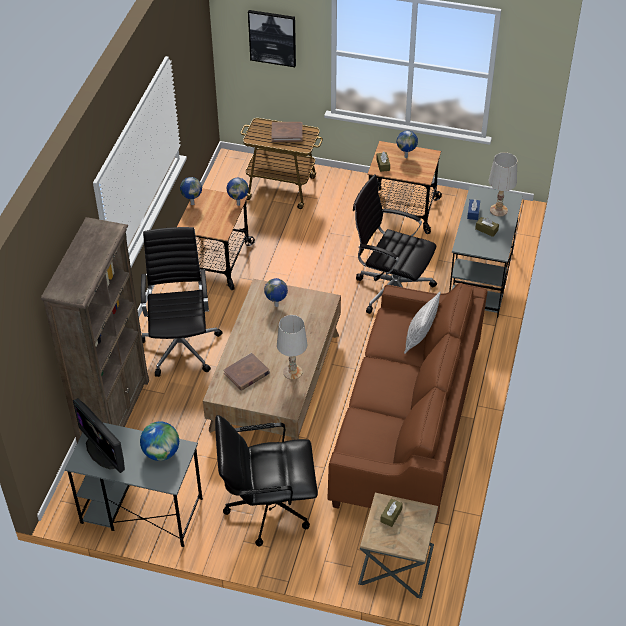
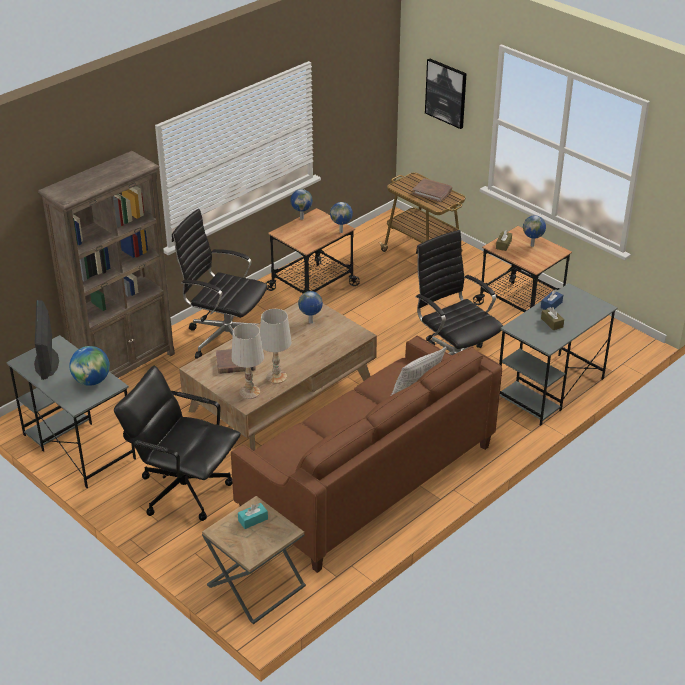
camera: 30 degrees right, 10 degrees down
black office chair [141,227,222,377] -> black office chair turned 90 degrees counterclockwise [172,209,268,359]
brown tissue box [380,498,403,527] -> turquoise tissue box [238,503,268,529]
white table lamp [489,152,517,217] -> white table lamp moved to [231,323,264,399]

